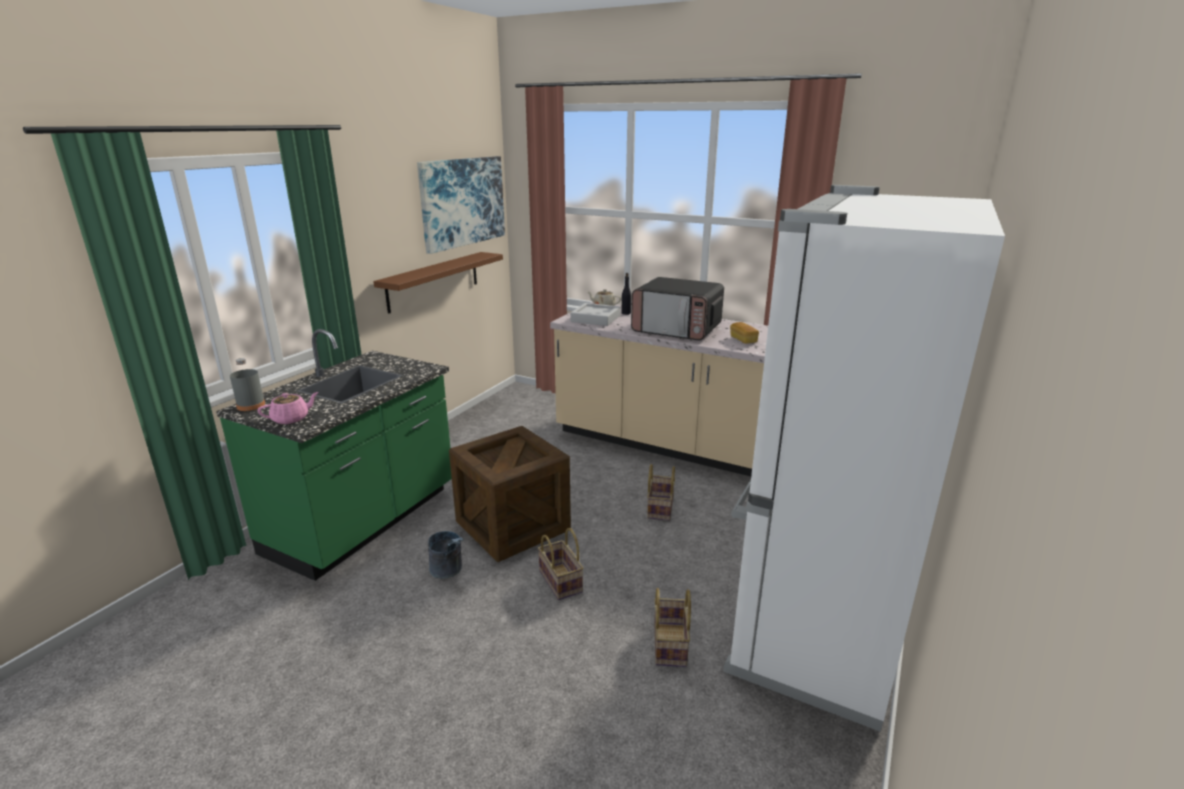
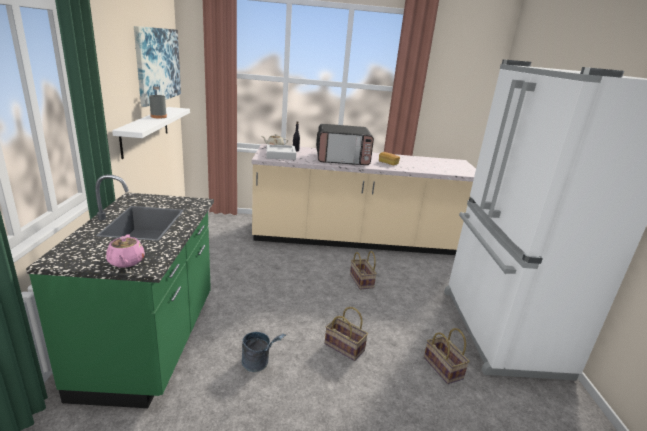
camera: 30 degrees left, 0 degrees up
grey bottle [230,358,265,411] -> grey bottle moved to [149,86,167,118]
pink teapot [258,392,319,424] -> pink teapot turned 135 degrees clockwise [106,234,145,268]
brown shelf [373,252,503,314] -> white shelf [112,107,190,159]
crate [449,426,571,562] -> none

